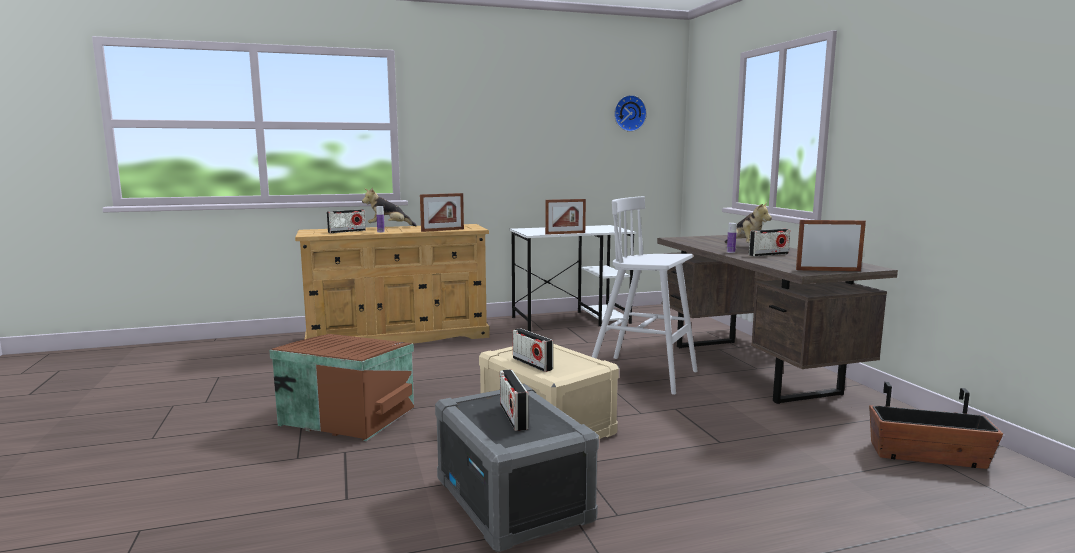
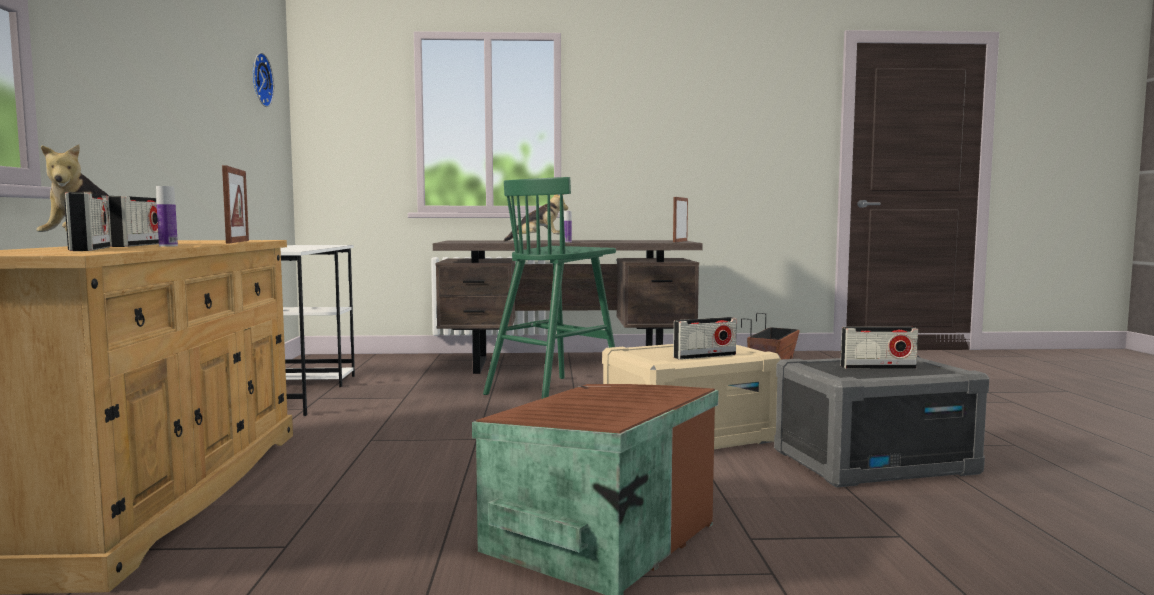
camera: 75 degrees left, 5 degrees down
picture frame [545,199,586,235] -> none
white stool [592,196,698,395] -> green stool [483,177,616,399]
radio [749,229,790,257] -> radio moved to [107,196,159,247]

